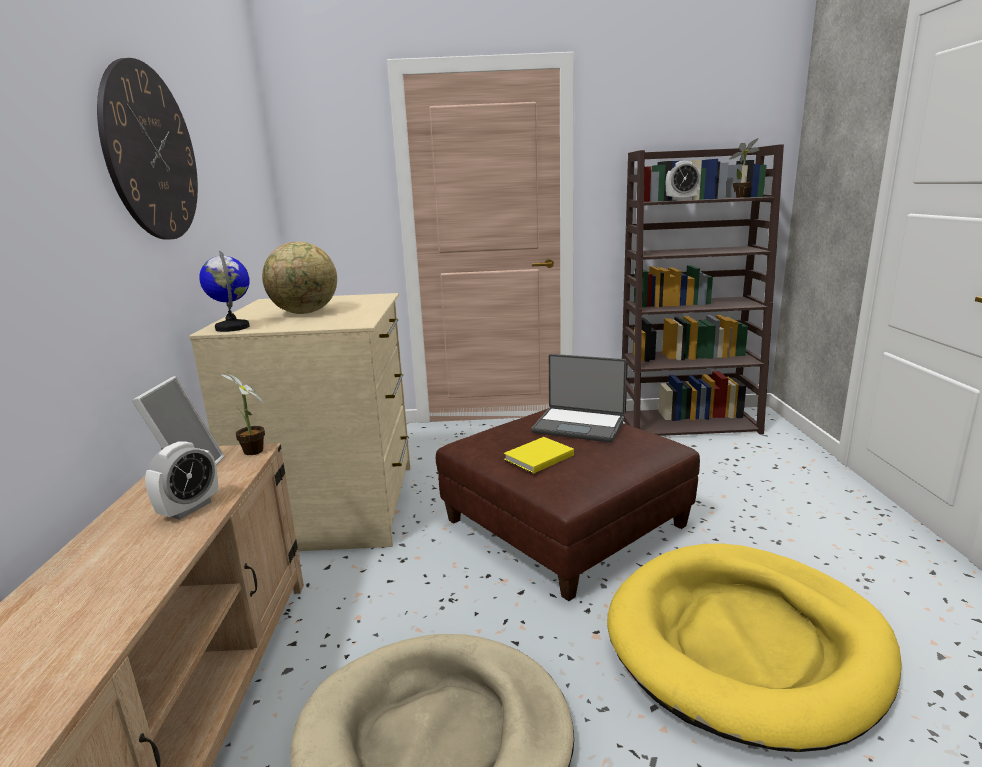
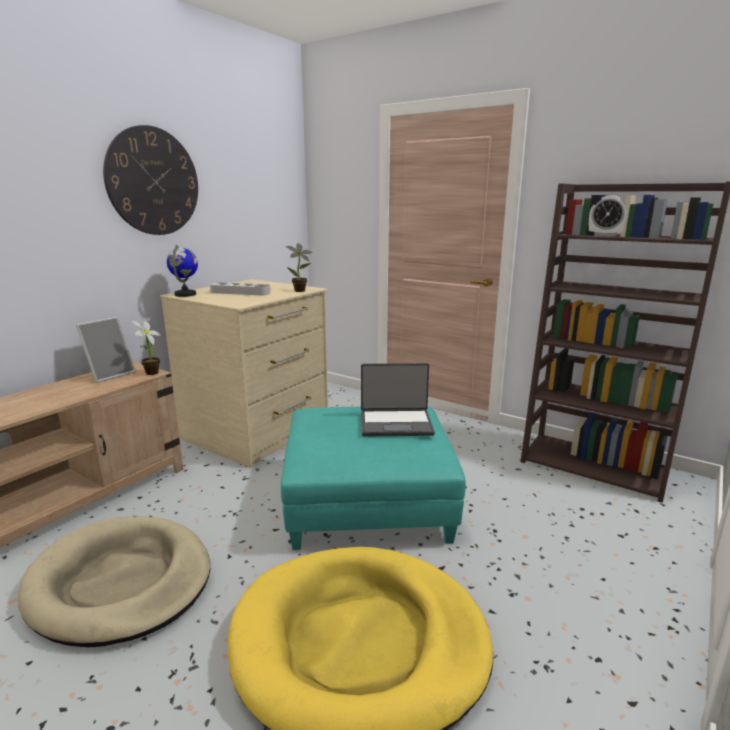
camera: 35 degrees right, 0 degrees up
alarm clock [145,441,218,520] -> none
globe [262,242,337,314] -> grey tray [210,282,270,296]
brown ottoman [436,409,700,601] -> turquoise ottoman [281,406,466,550]
yellow book [504,437,574,474] -> none
laptop [531,354,627,443] -> laptop turned 60 degrees counterclockwise [361,363,435,437]
potted plant [729,138,760,198] -> potted plant moved to [286,243,313,292]

